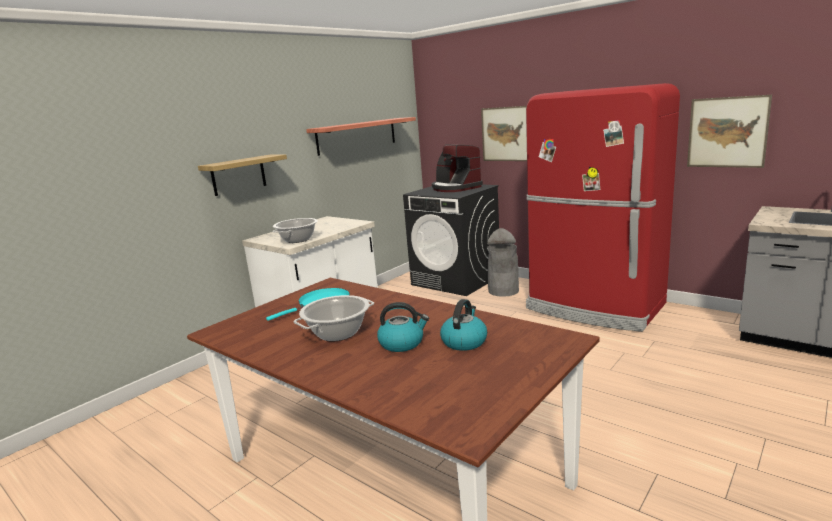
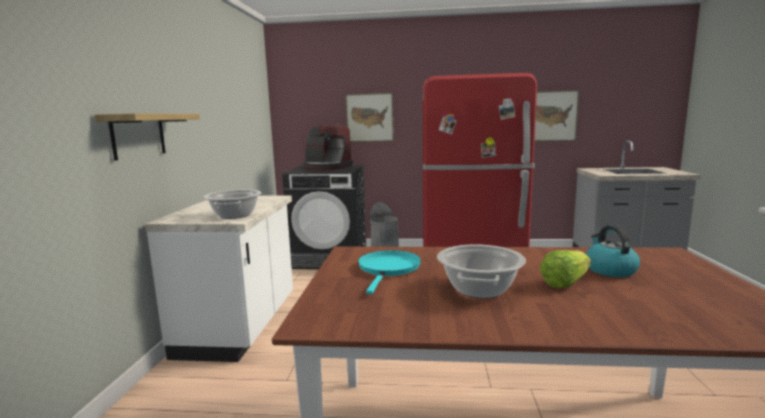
camera: 35 degrees left, 5 degrees down
shelf [306,117,416,156] -> none
kettle [377,302,429,352] -> lettuce [540,250,591,288]

